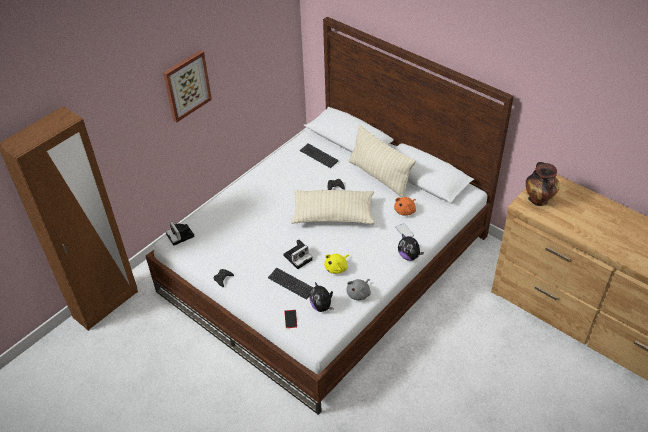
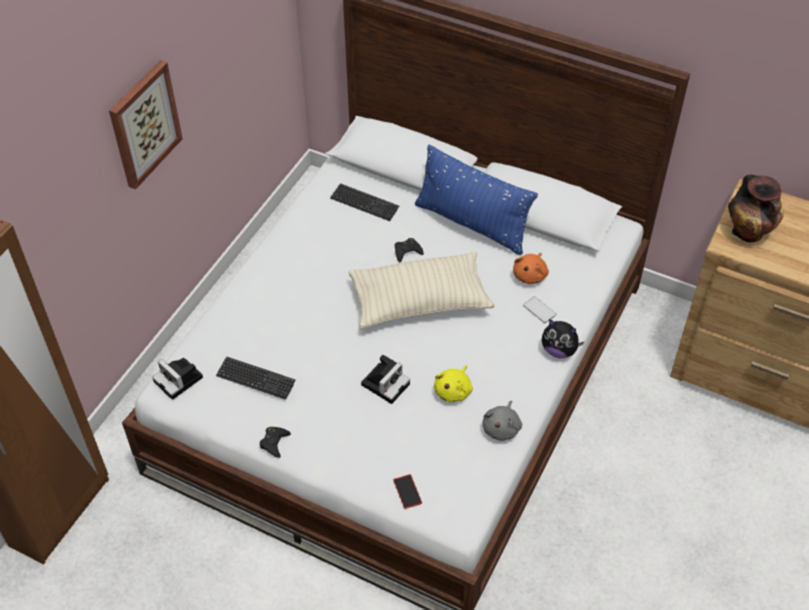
camera: 15 degrees left, 5 degrees up
keyboard [268,268,313,300] -> keyboard moved to [216,356,296,400]
plush toy [310,282,333,312] -> none
beige pillow [348,125,416,198] -> blue pillow [415,145,538,255]

